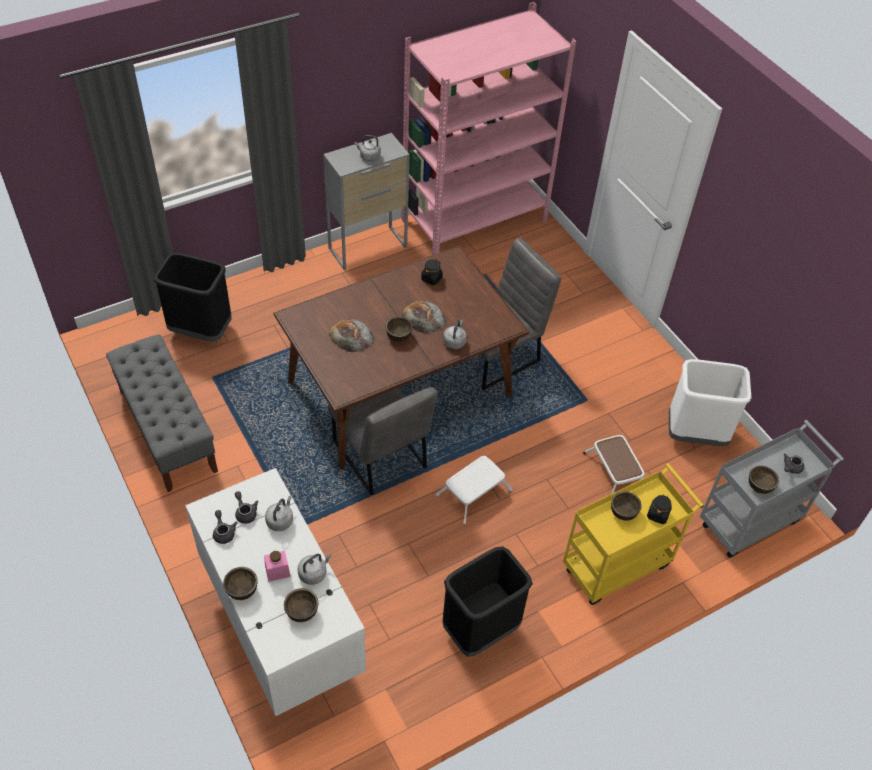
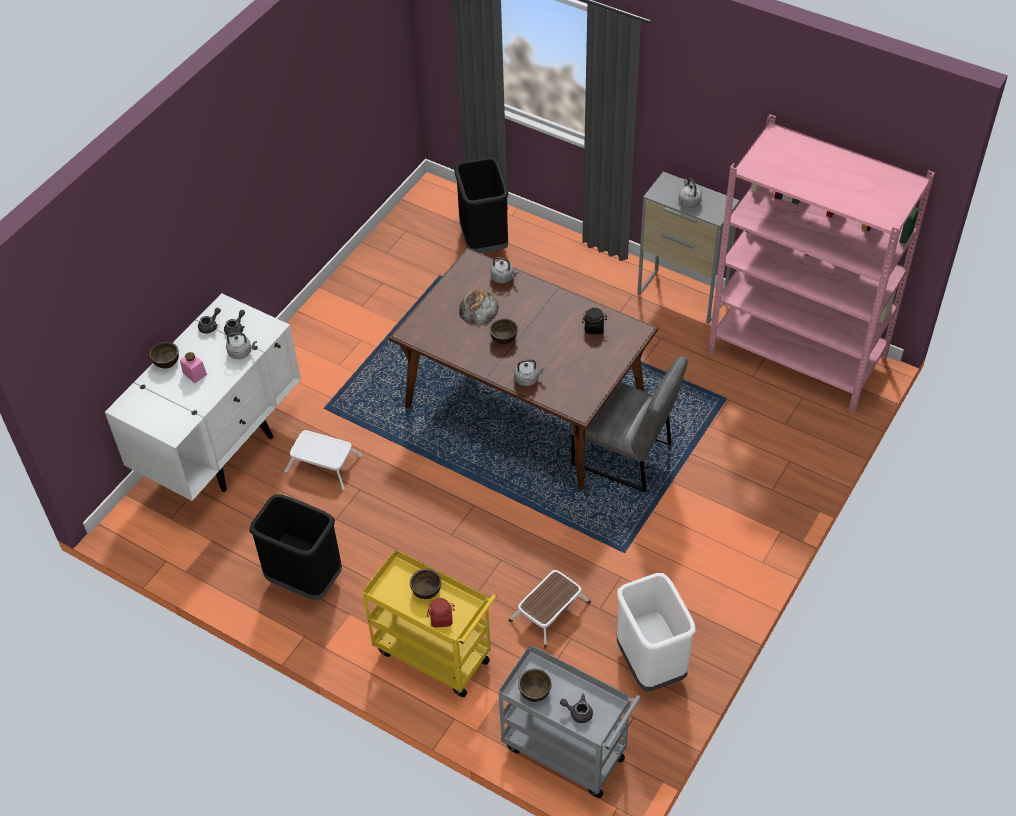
camera: 65 degrees right, 0 degrees up
grey bench [106,334,218,492] -> none
brown bowl [284,588,318,622] -> none
grey kettle [297,553,331,585] -> grey kettle moved to [490,257,519,283]
grey chair [328,387,438,495] -> none
bread [402,301,446,333] -> none
white step ladder [436,456,512,524] -> white step ladder moved to [284,430,362,490]
black jar [647,494,672,524] -> red jar [427,598,455,627]

